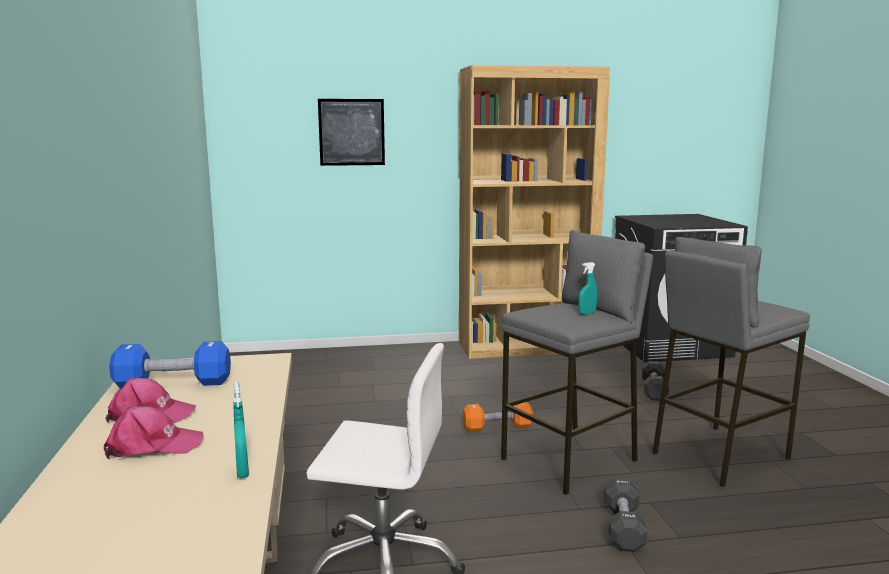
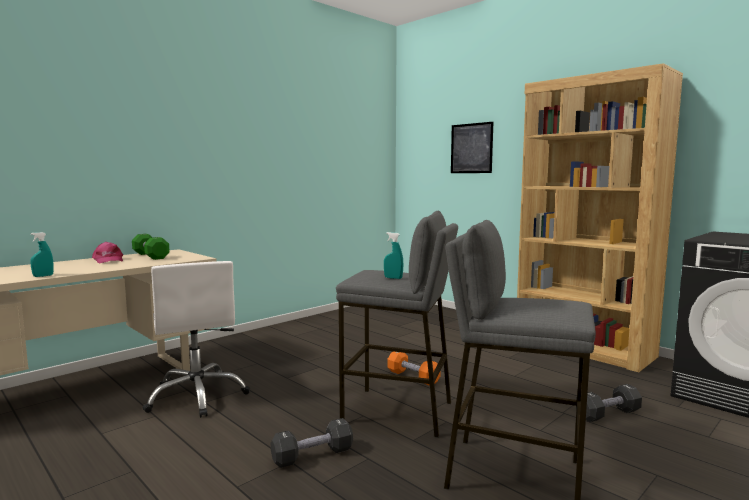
camera: 55 degrees right, 5 degrees down
pink cap [104,406,204,460] -> none
blue dumbbell [109,341,231,389] -> green dumbbell [132,234,170,260]

